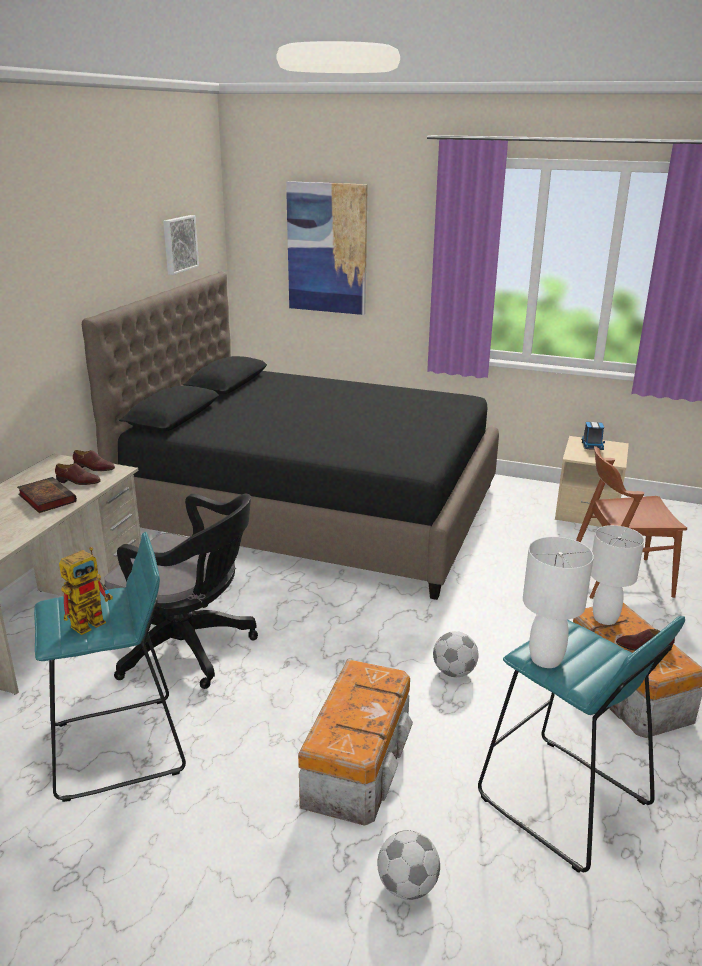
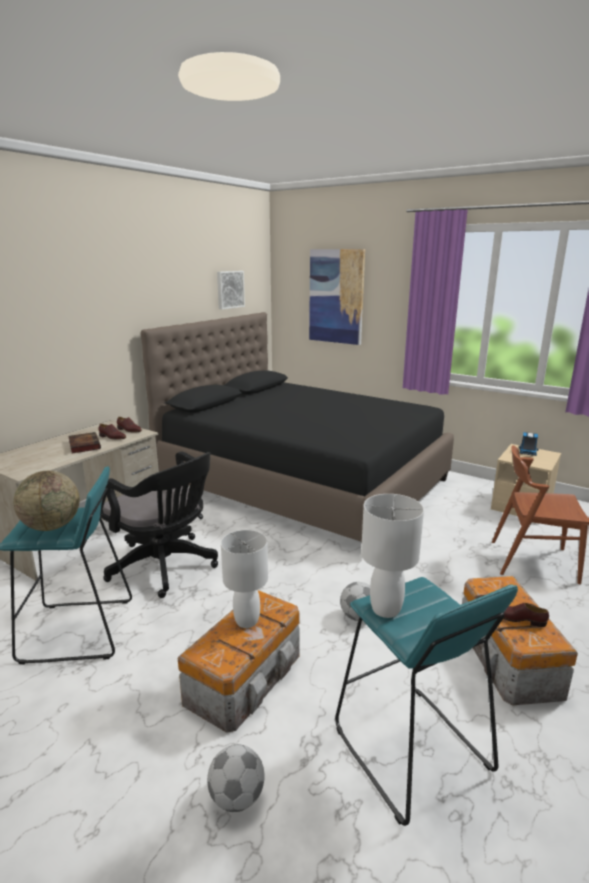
camera: 15 degrees right, 5 degrees down
toy robot [59,547,113,635] -> globe [13,471,80,531]
white table lamp [591,525,644,625] -> white table lamp moved to [221,530,268,628]

